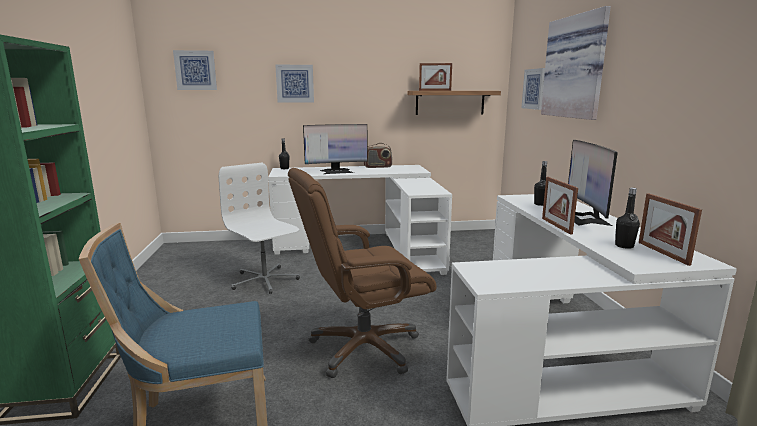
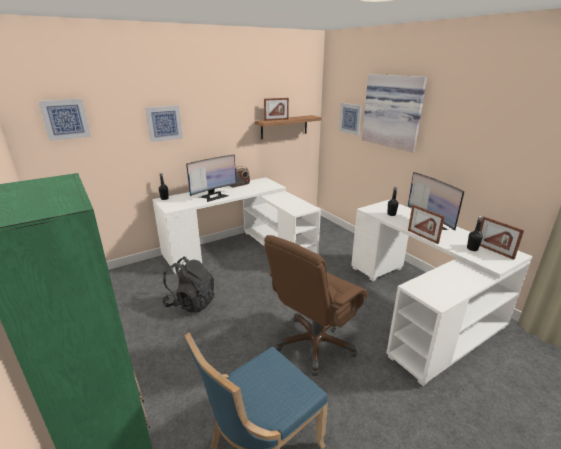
camera: 25 degrees left, 10 degrees up
white office chair [219,163,300,294] -> black backpack [162,257,214,312]

